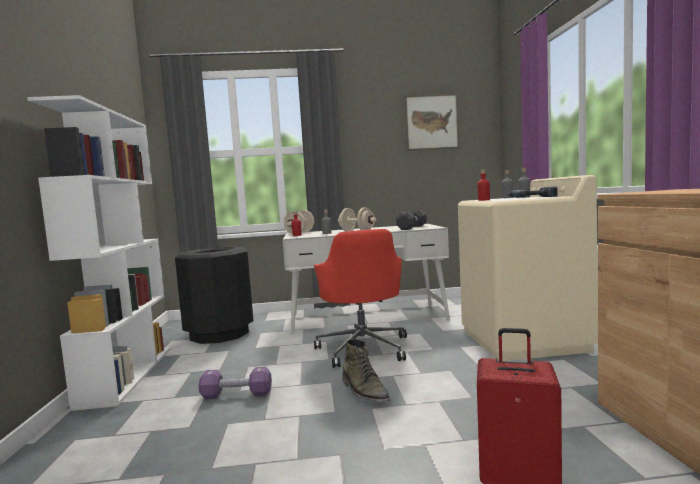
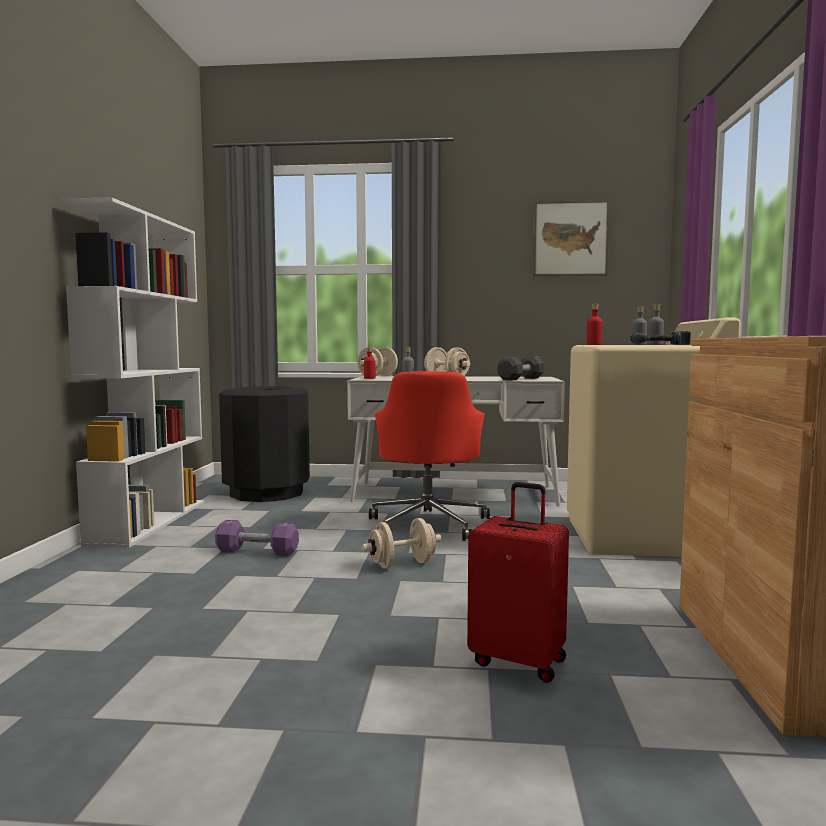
camera: 10 degrees right, 0 degrees up
green boot [342,339,390,403] -> beige dumbbell [362,518,441,569]

